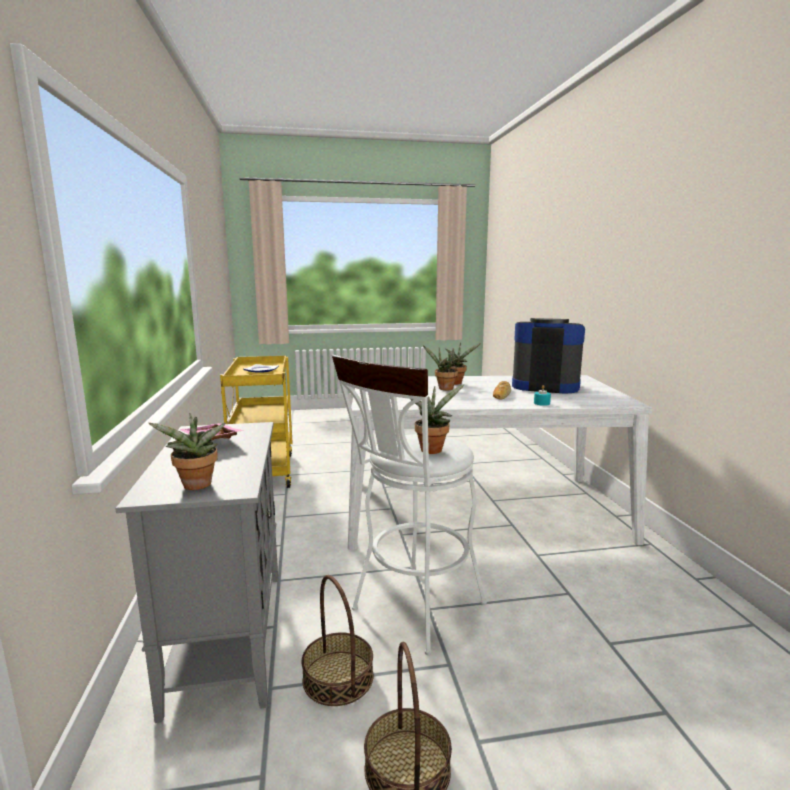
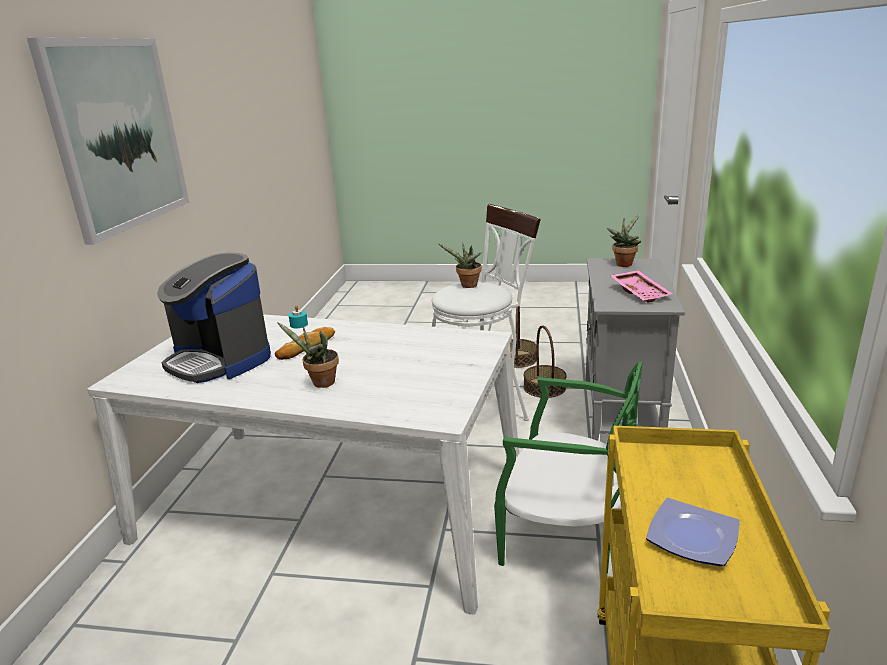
camera: 160 degrees left, 10 degrees up
potted plant [423,345,458,390] -> none
none -> picture [27,37,189,245]
none -> green chair [494,362,643,573]

